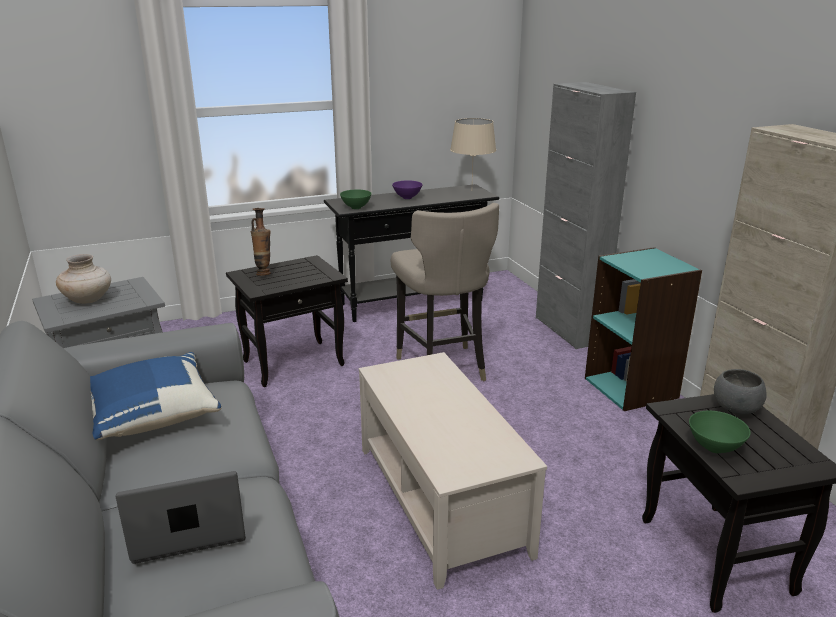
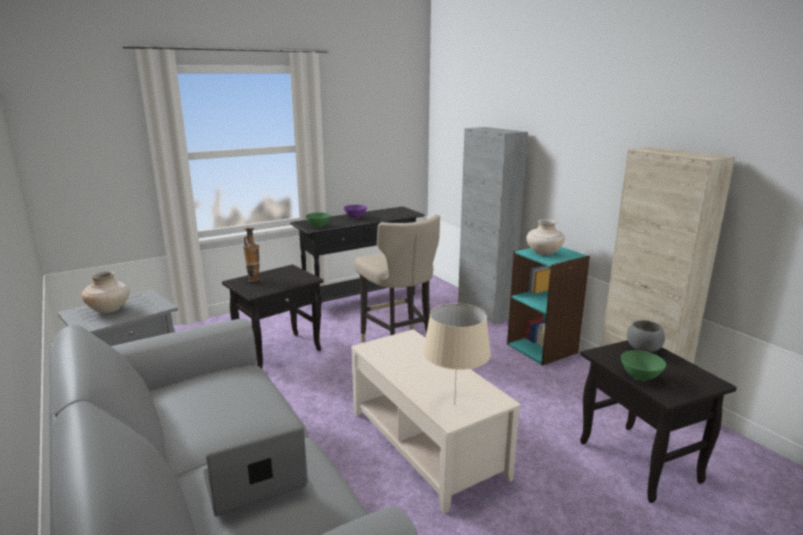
camera: 10 degrees left, 5 degrees down
blue pillow [90,352,222,440] -> none
beige table lamp [450,118,496,181] -> beige table lamp moved to [423,304,491,405]
none -> beige vase [526,219,565,256]

